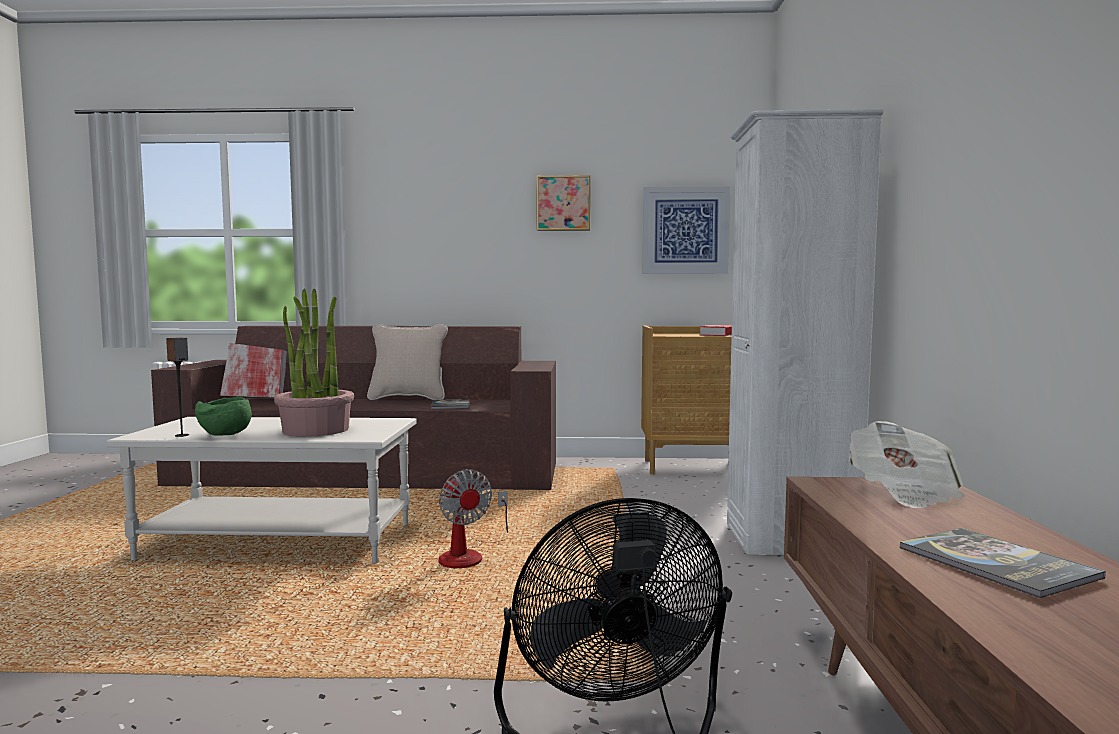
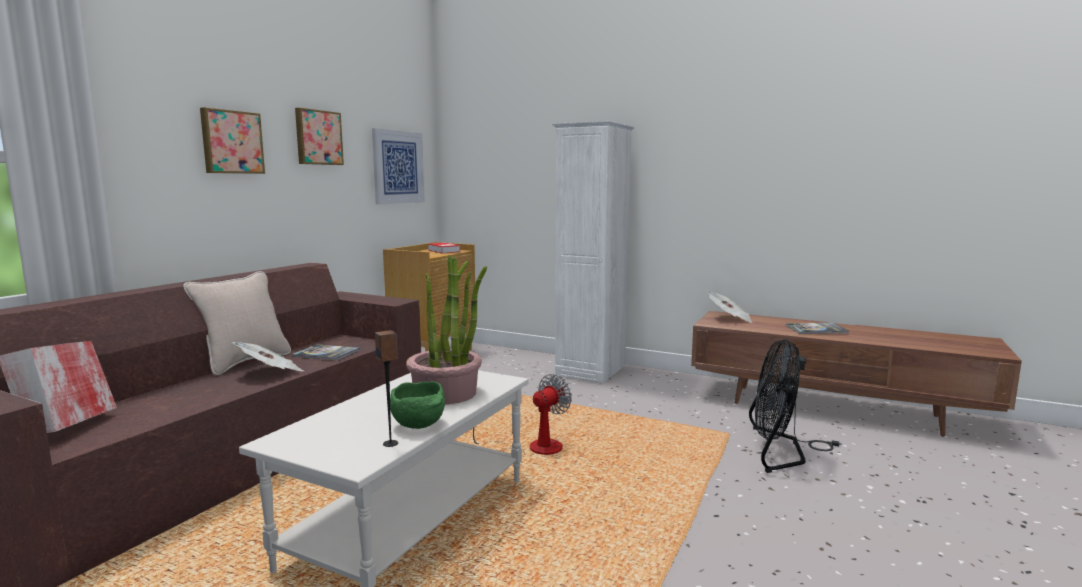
camera: 65 degrees left, 5 degrees up
fan [438,469,508,568] -> fan turned 45 degrees counterclockwise [470,374,572,456]
none -> picture [200,107,265,174]
none -> newspaper [232,342,304,371]

